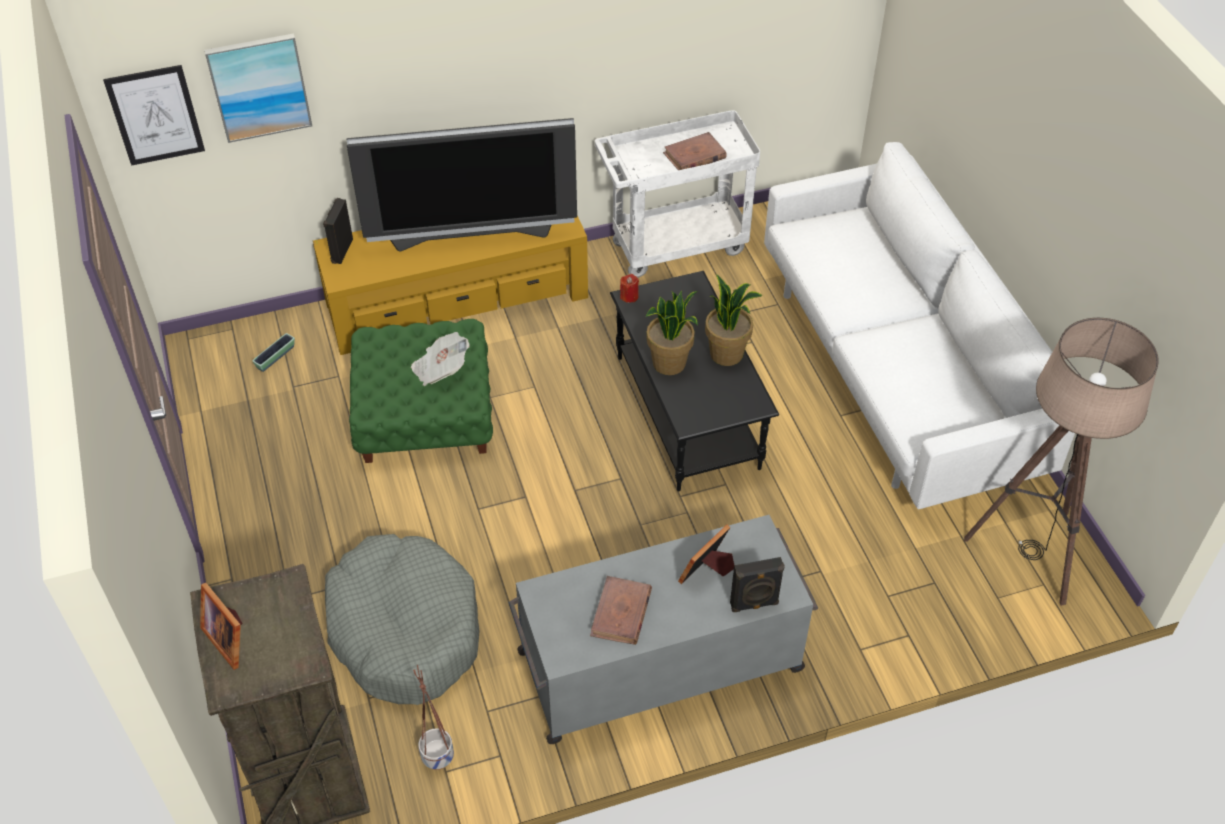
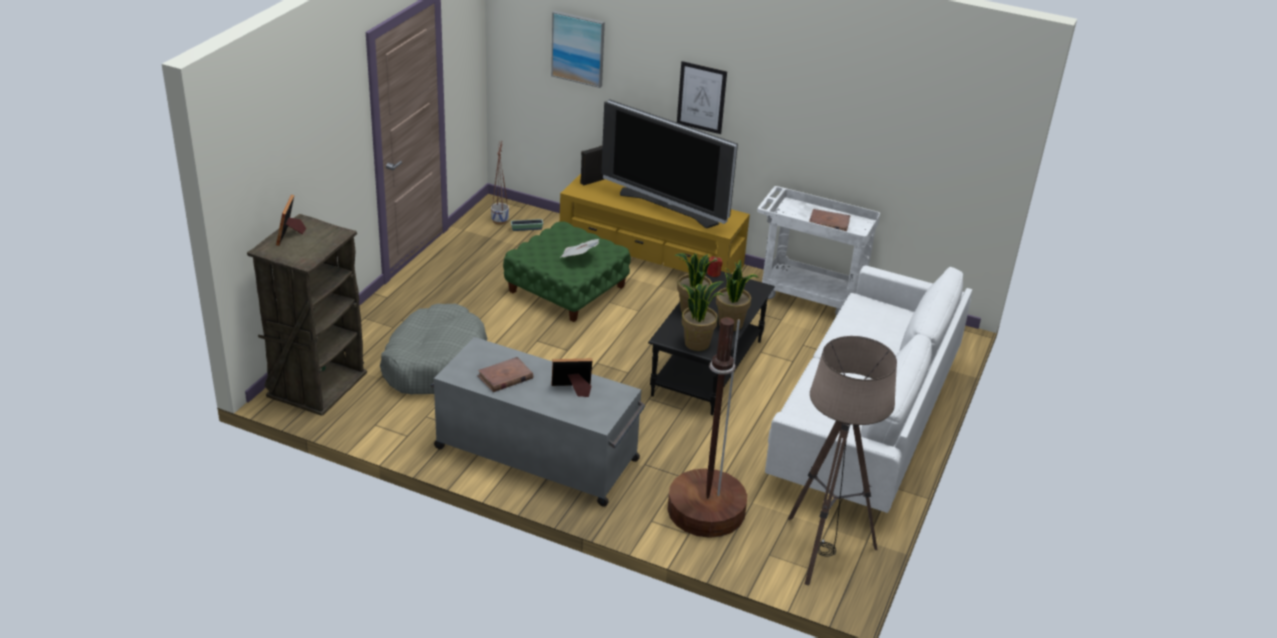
camera: 40 degrees right, 15 degrees down
picture [103,65,205,166] -> picture moved to [677,61,727,134]
planter [413,665,454,770] -> planter moved to [491,141,509,225]
black speaker [730,557,785,612] -> none
none -> brown floor lamp [667,317,747,538]
none -> potted plant [681,281,725,351]

